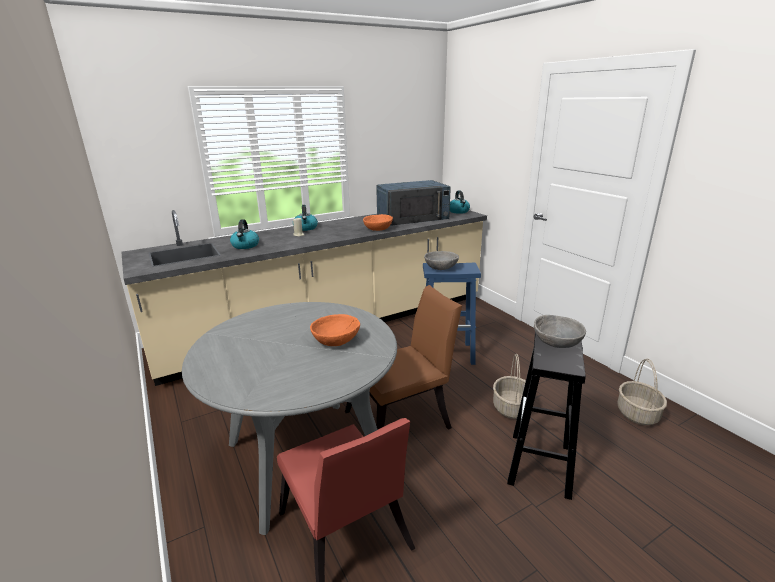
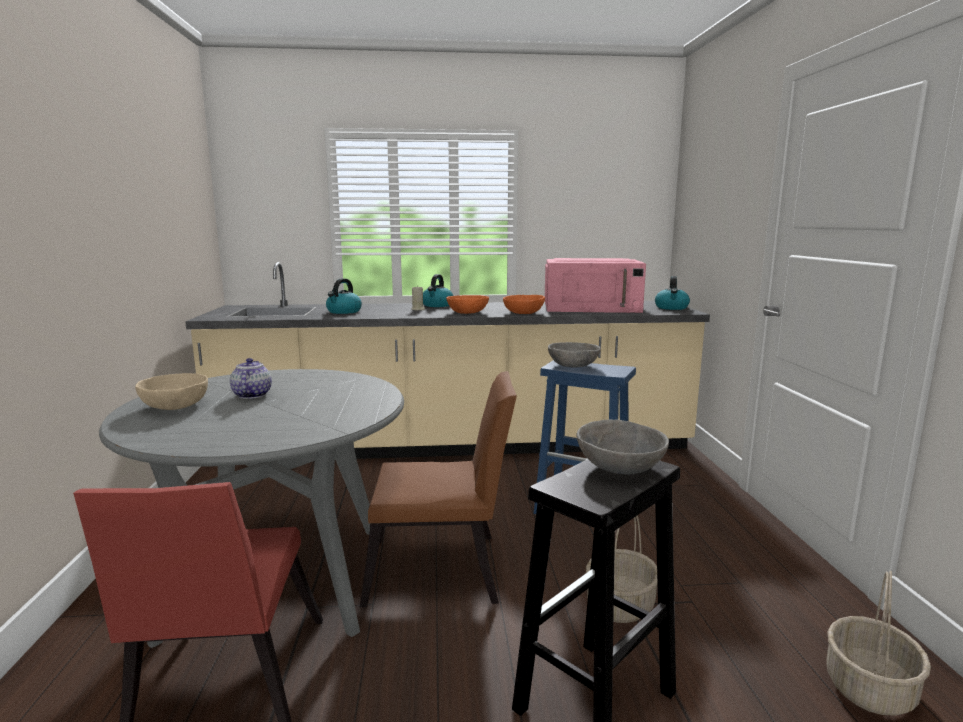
camera: 25 degrees right, 10 degrees down
orange bowl [310,314,360,346] -> orange bowl moved to [446,295,489,314]
blue microwave [376,180,451,226] -> pink microwave [545,258,646,313]
none -> beige bowl [135,373,208,410]
none -> teapot [230,358,272,399]

